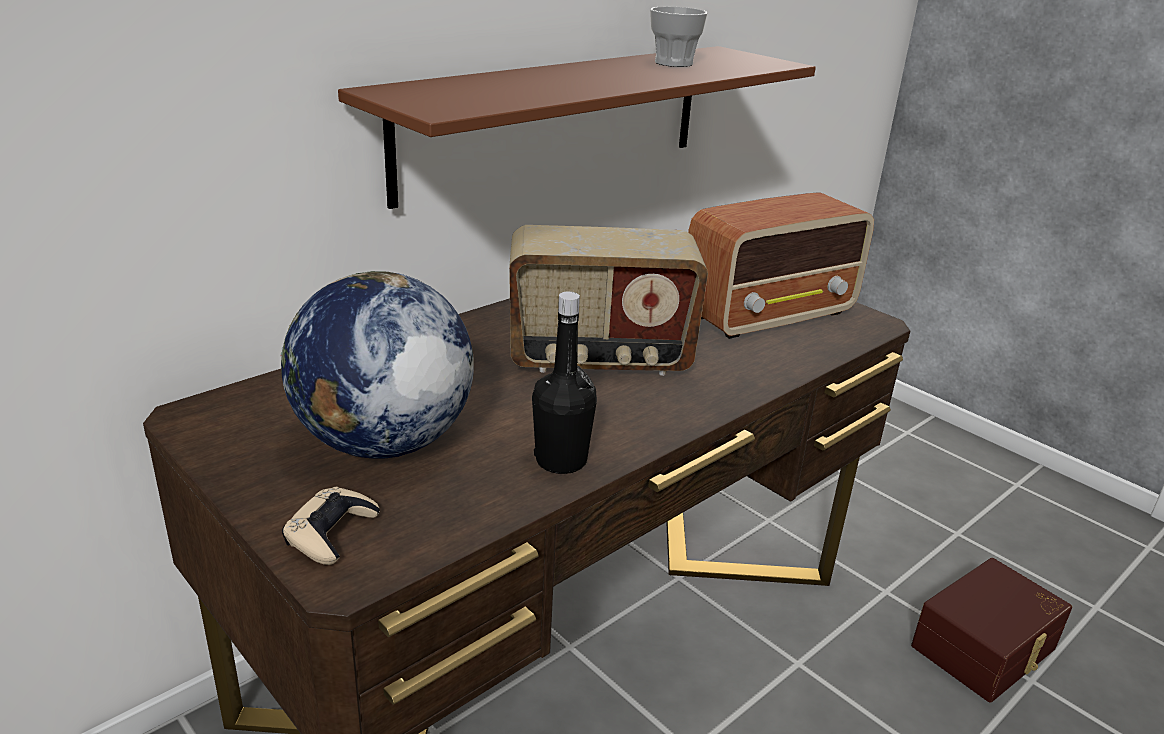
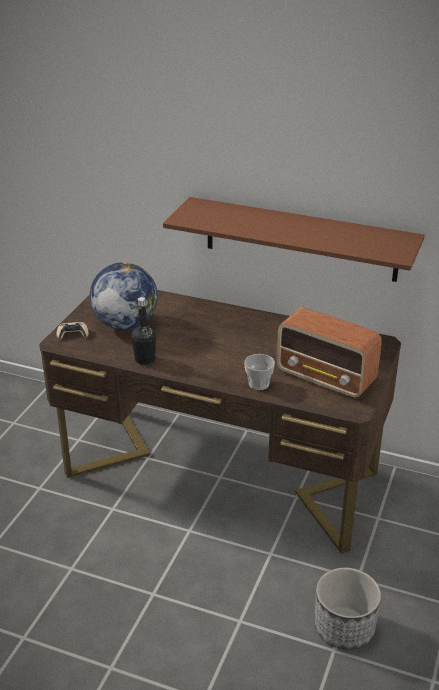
camera: 65 degrees right, 5 degrees up
radio [509,225,708,376] -> none
cup [650,6,707,67] -> cup moved to [244,354,275,390]
brown storage box [911,558,1072,702] -> planter [315,567,381,649]

